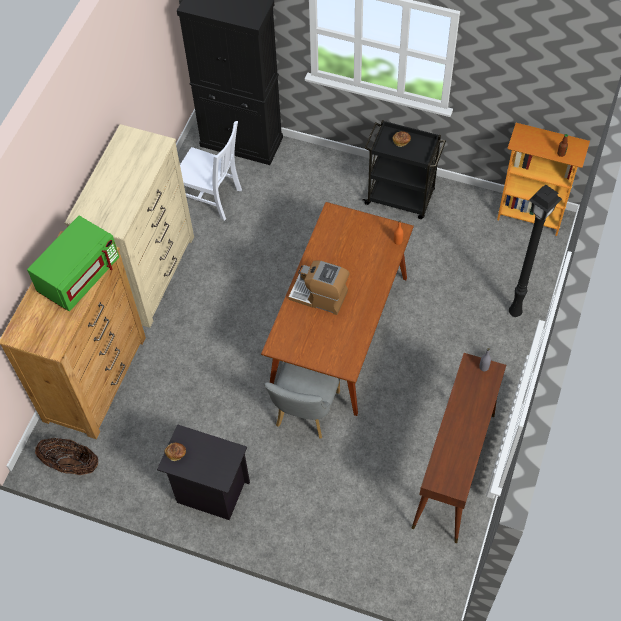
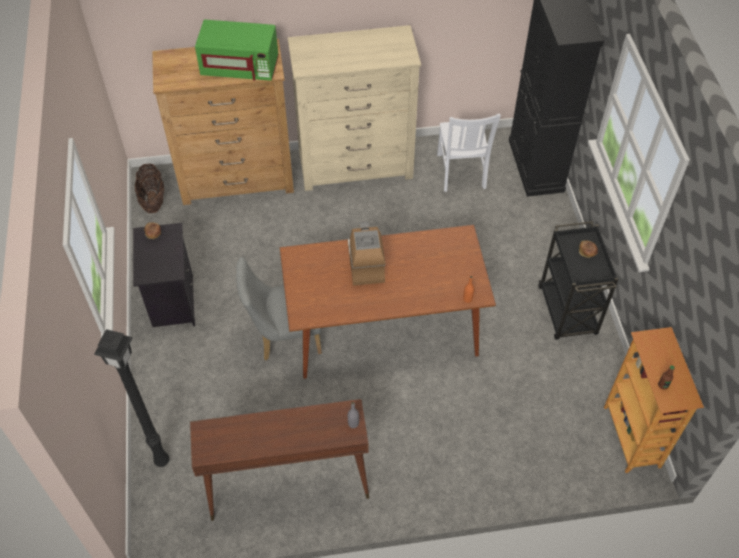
camera: 60 degrees right, 5 degrees down
black floor lamp [509,184,562,317] -> black floor lamp moved to [94,329,170,467]

